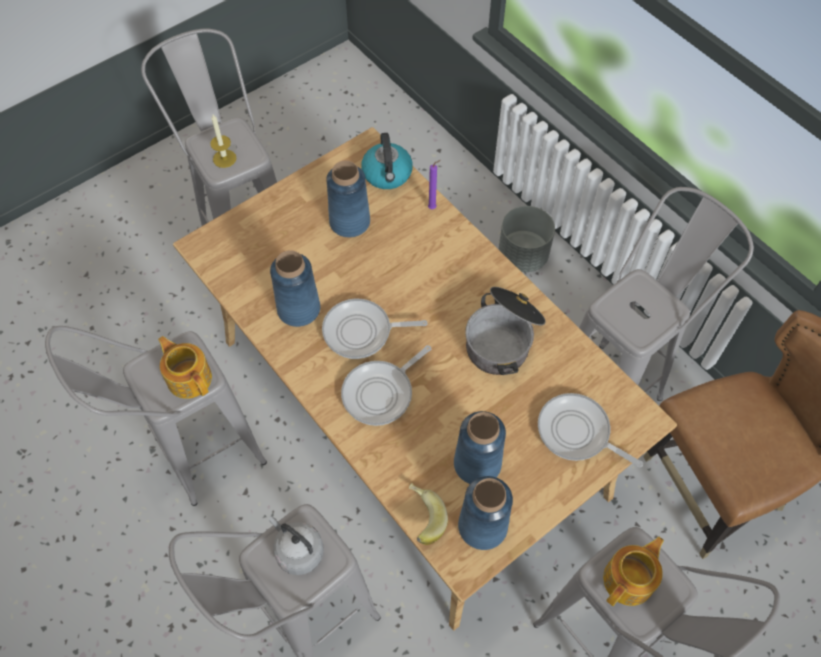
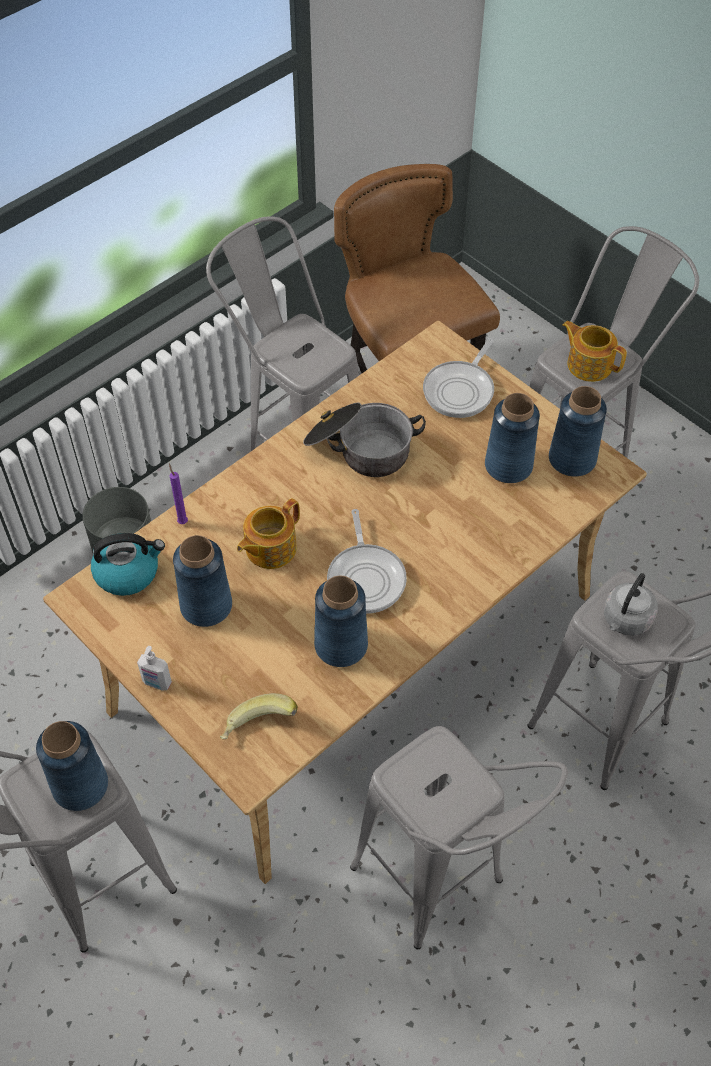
camera: 95 degrees left, 5 degrees down
teapot [158,336,212,399] -> teapot moved to [237,498,300,569]
candle [210,115,236,168] -> blue vase [36,721,108,811]
frying pan [341,345,431,426] -> none
banana [409,483,448,545] -> banana moved to [220,693,298,739]
none -> soap dispenser [137,646,172,691]

